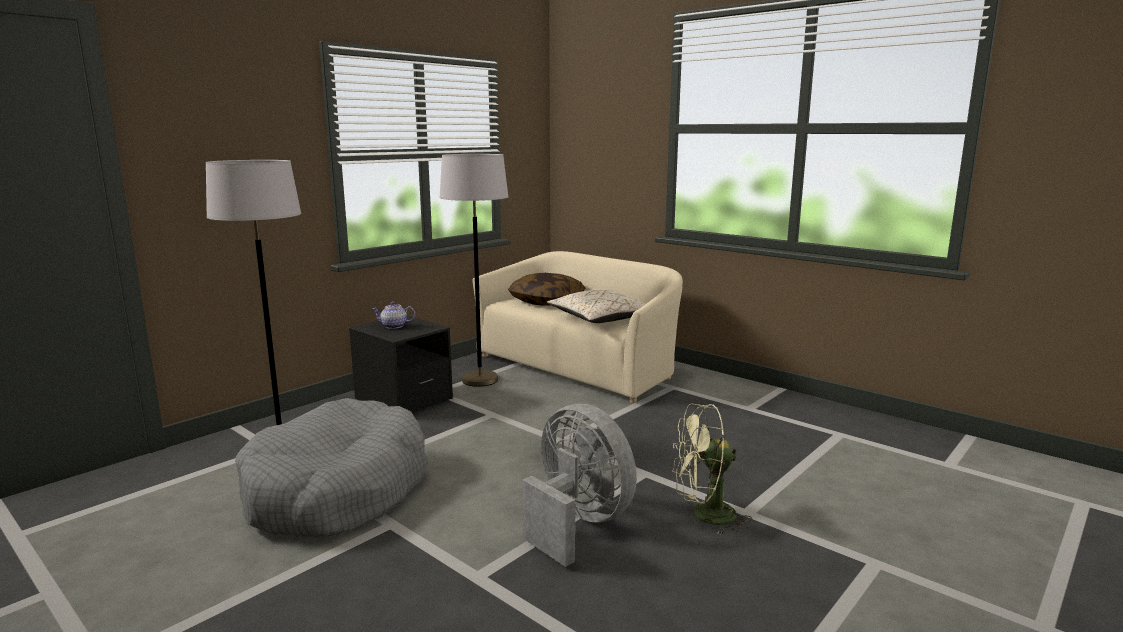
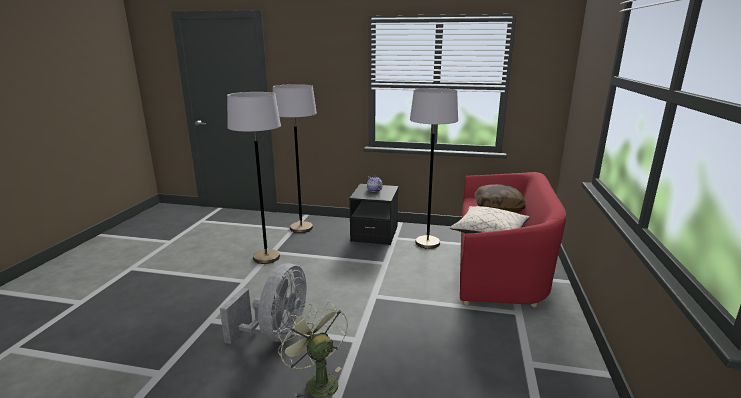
camera: 60 degrees right, 5 degrees up
grey dog bed [235,398,428,538] -> grey floor lamp [227,92,281,264]
beige sofa [472,251,683,403] -> red sofa [460,172,566,307]

